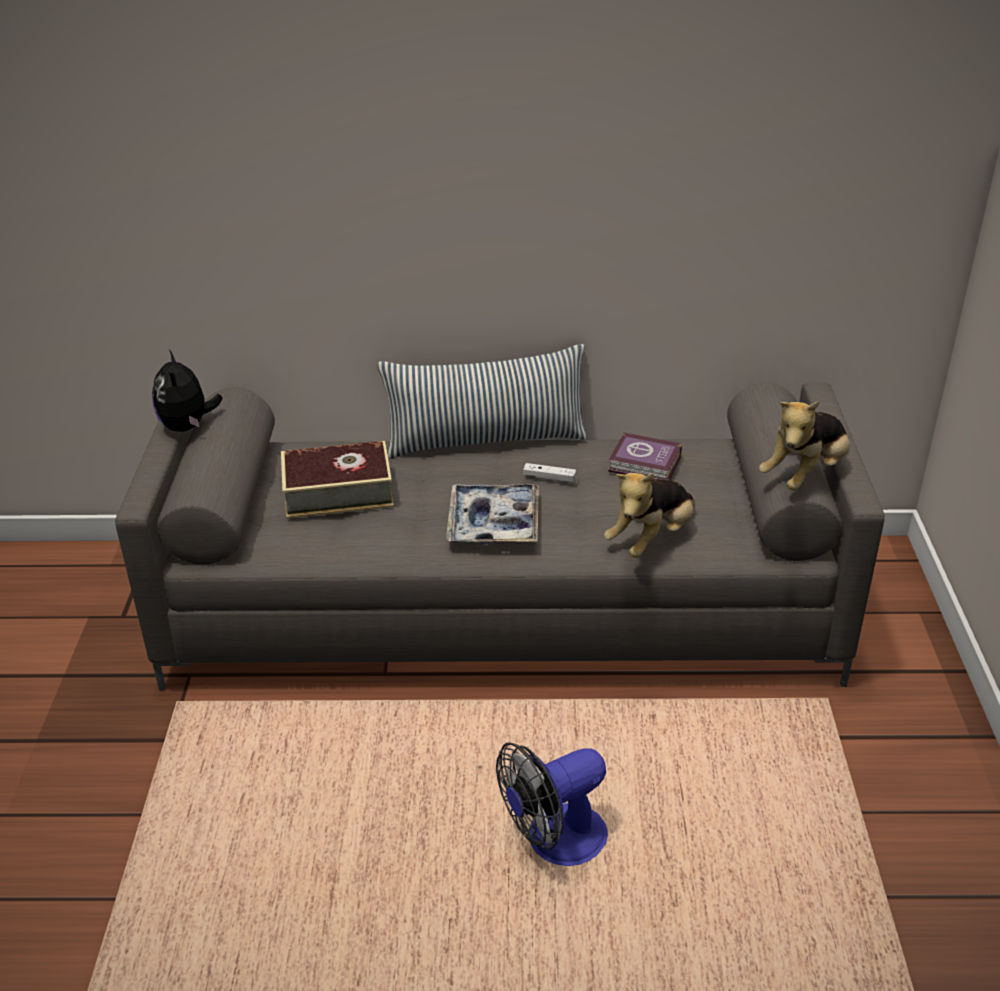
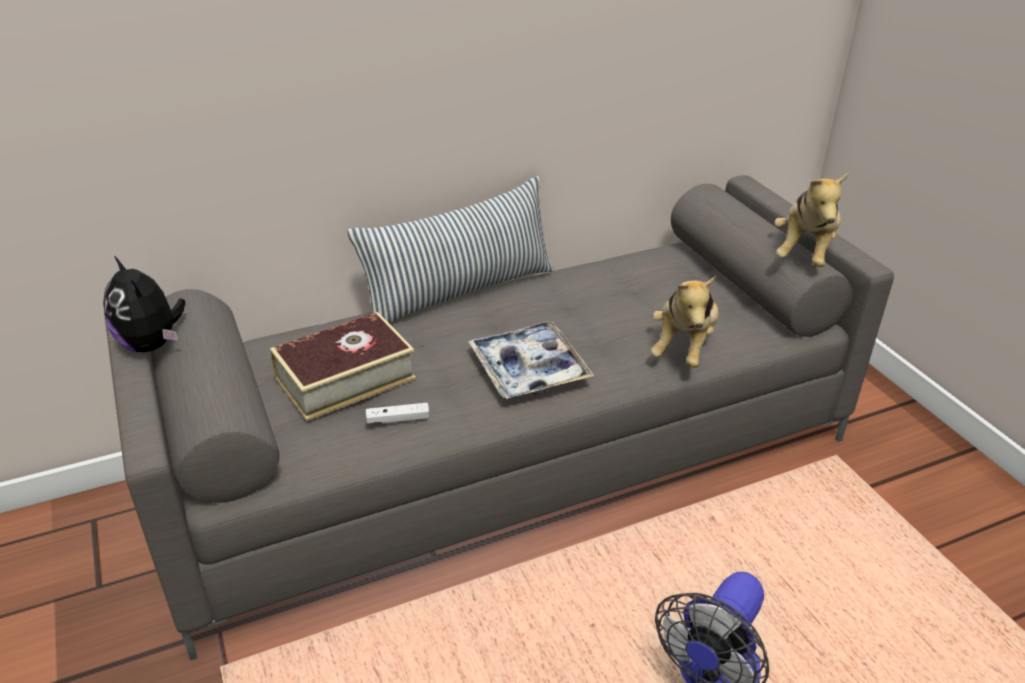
camera: 25 degrees left, 0 degrees up
white game controller [523,463,576,483] -> white game controller moved to [366,403,429,423]
book [608,432,682,480] -> none

